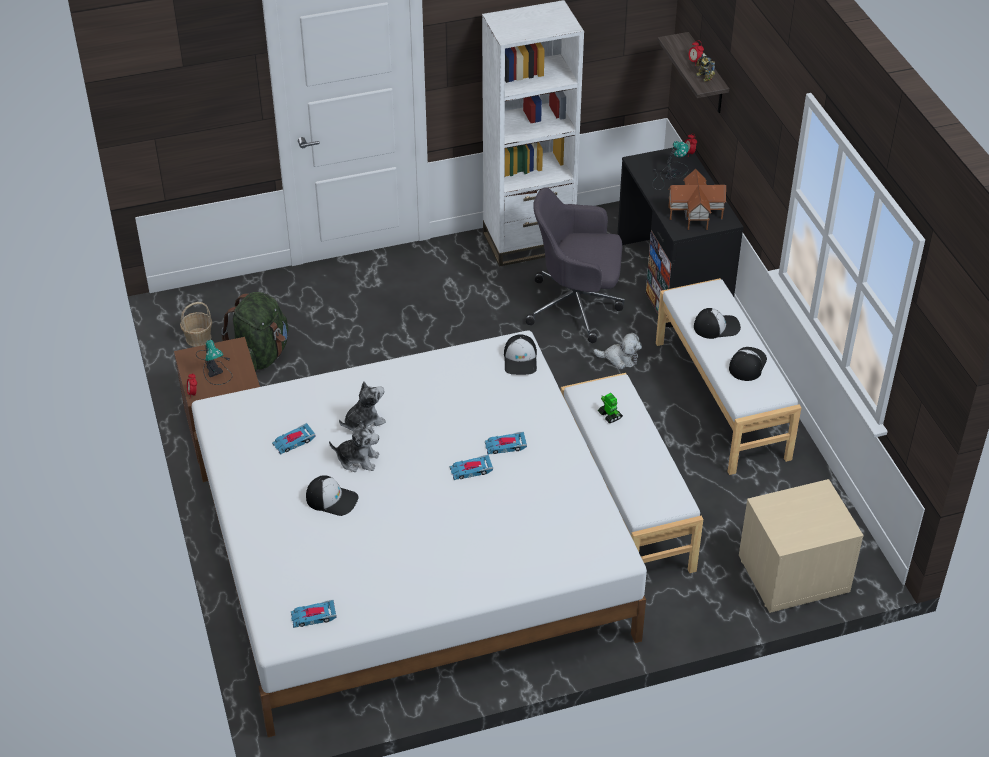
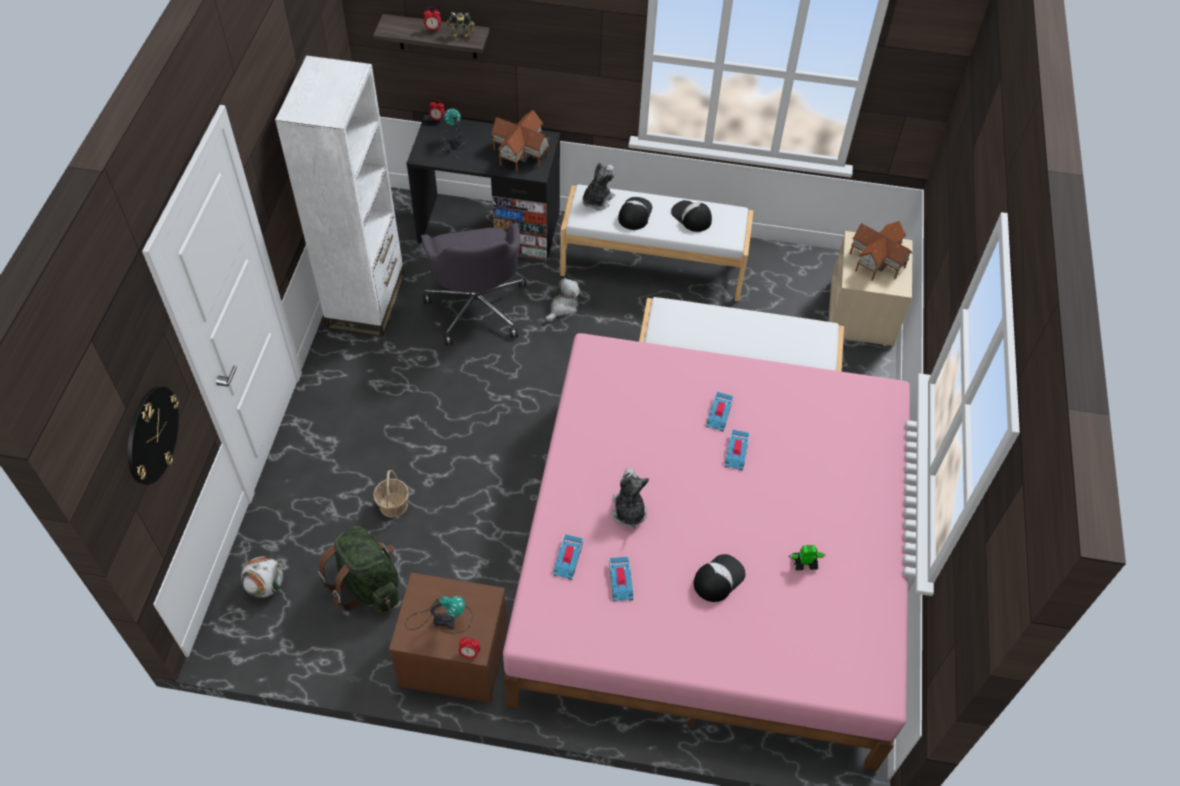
camera: 65 degrees left, 10 degrees up
basket [180,302,212,347] -> basket moved to [373,470,409,518]
white bed [192,330,647,737] -> pink bed [503,333,910,770]
toy car [291,599,337,628] -> toy car moved to [553,534,584,580]
plush toy [329,420,380,472] -> plush toy moved to [582,162,615,210]
cap [504,334,537,375] -> none
grey office chair [526,187,625,343] -> grey office chair turned 45 degrees counterclockwise [421,223,526,345]
toy robot [598,393,622,423] -> toy robot moved to [789,545,825,570]
none -> wall clock [128,386,179,485]
none -> football [241,557,283,598]
none -> toy house [850,221,912,281]

